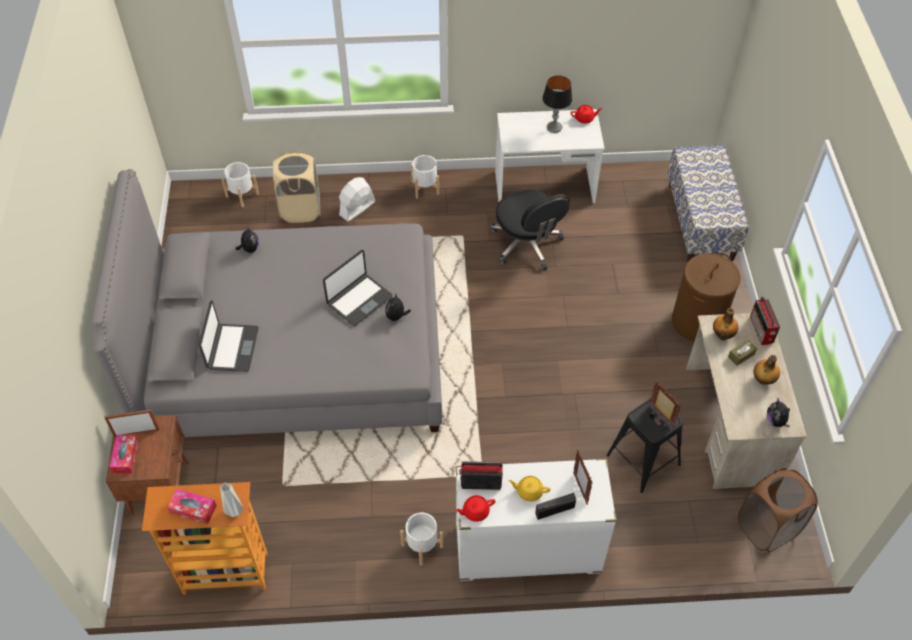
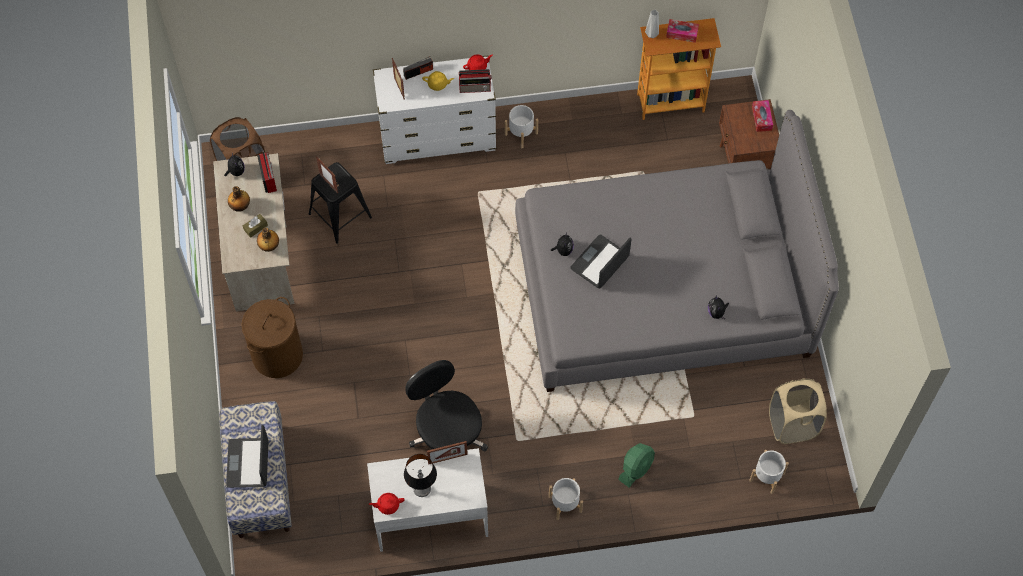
camera: 175 degrees right, 10 degrees up
picture frame [104,409,160,437] -> picture frame moved to [427,441,468,465]
laptop [199,300,259,372] -> laptop moved to [226,425,269,488]
beige laundry basket [273,151,320,223] -> beige laundry basket moved to [769,378,827,444]
white fan [339,177,375,221] -> green fan [618,443,655,487]
radio [750,296,780,345] -> radio moved to [257,151,277,193]

